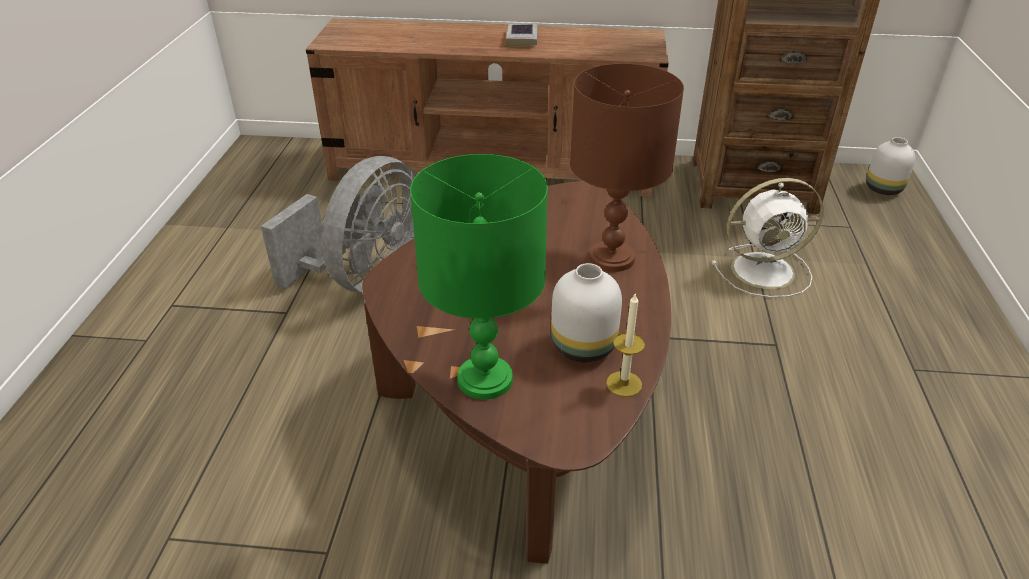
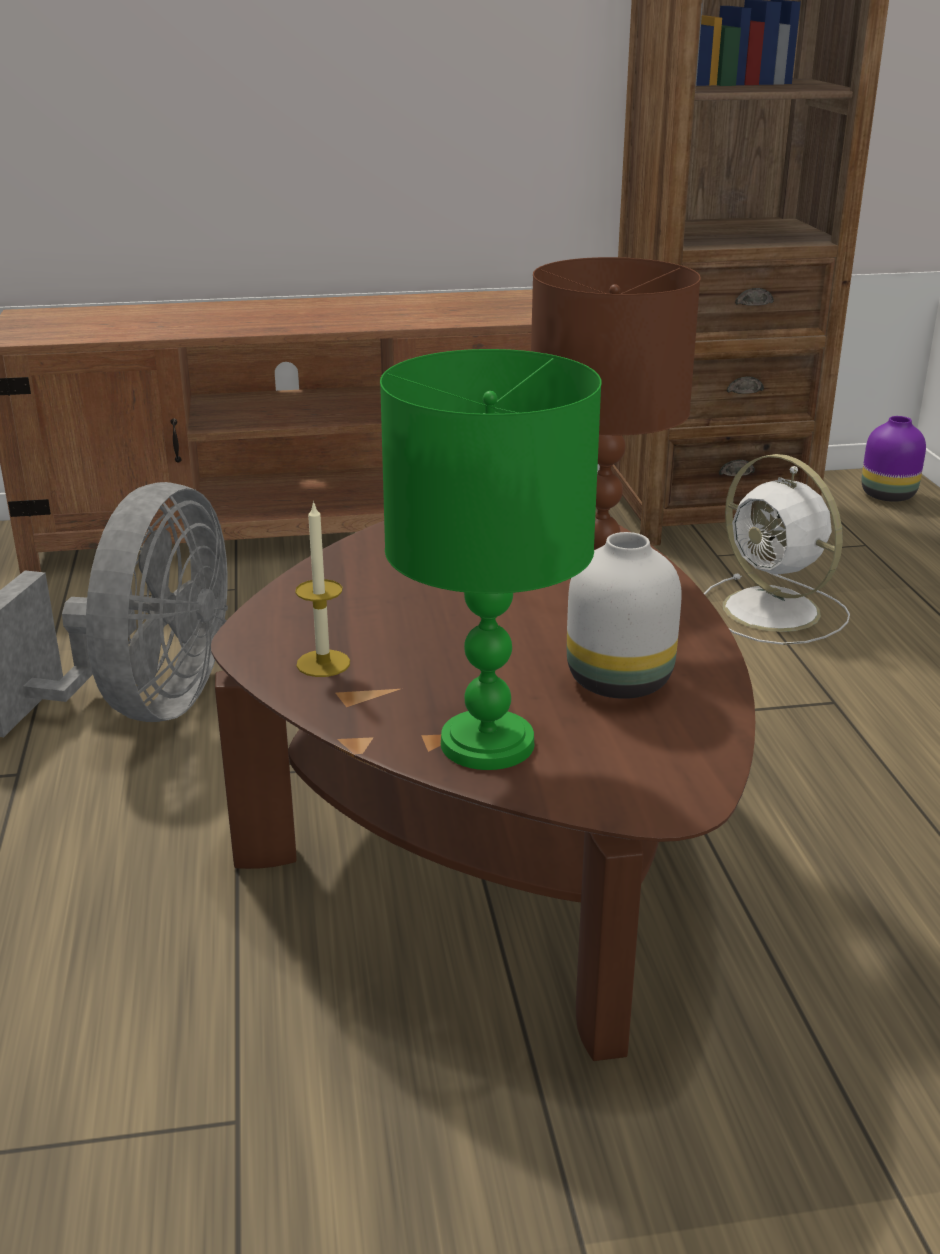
camera: 15 degrees left, 10 degrees down
book [506,23,538,47] -> none
candle [606,292,645,397] -> candle moved to [295,501,350,677]
white fan [712,178,824,297] -> white fan turned 75 degrees clockwise [704,454,850,645]
white vase [866,137,916,195] -> purple vase [861,416,926,502]

